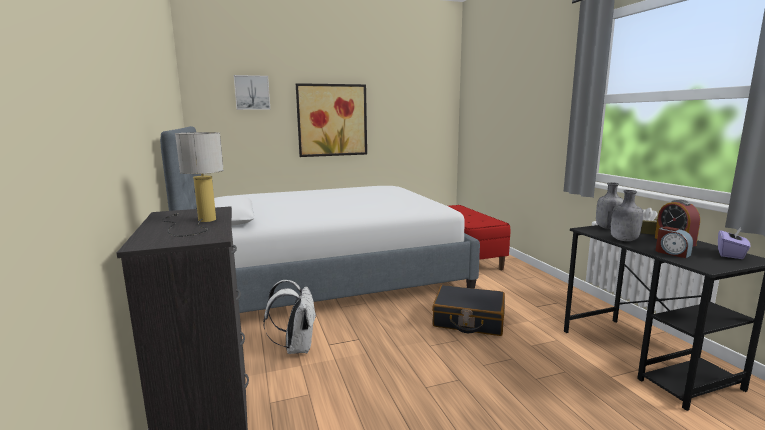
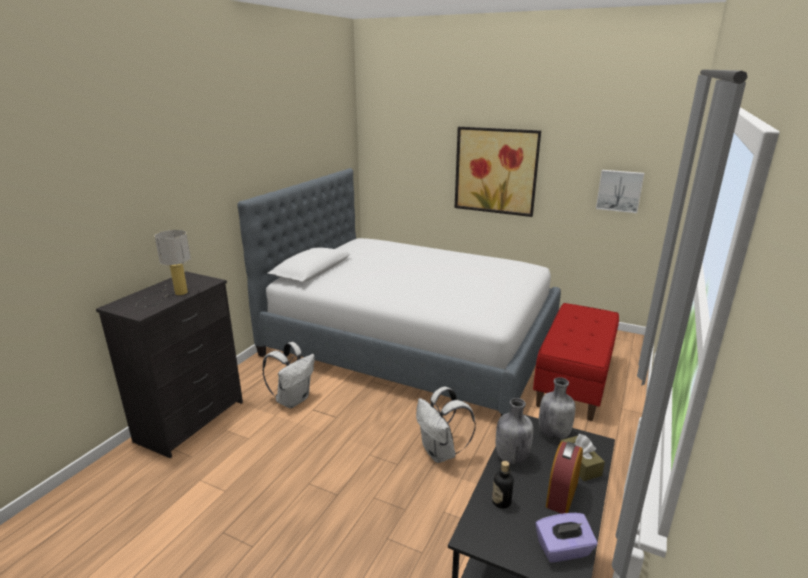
camera: 45 degrees right, 10 degrees up
picture [234,75,270,110] -> picture moved to [596,170,644,213]
black suitcase [432,285,505,336] -> white backpack [416,386,476,463]
alarm clock [656,226,693,258] -> bottle [492,461,514,509]

